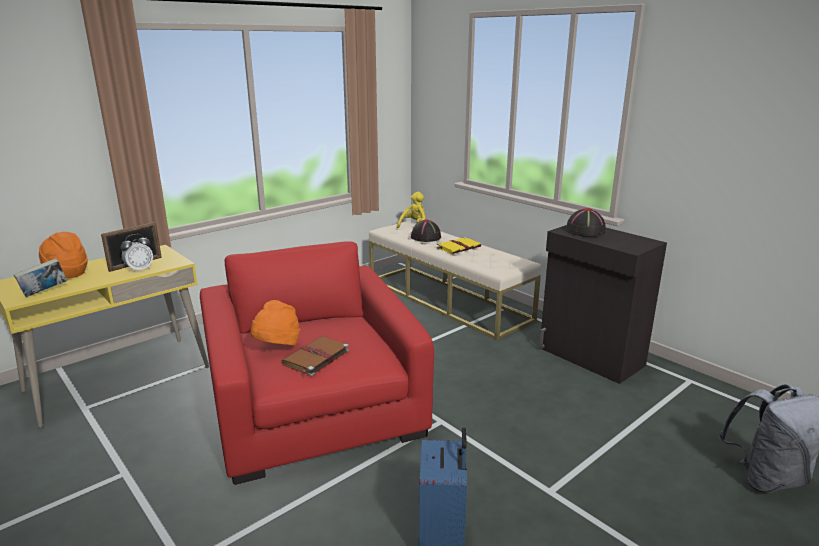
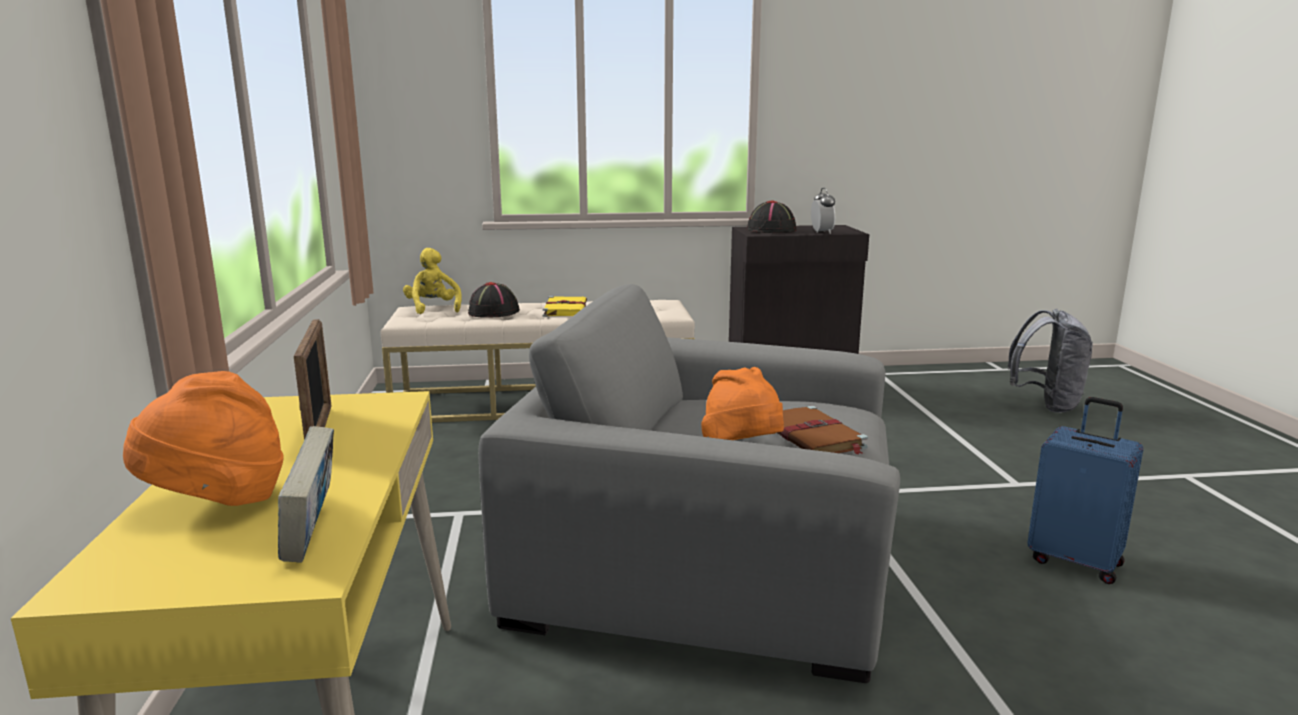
camera: 55 degrees left, 5 degrees down
alarm clock [120,234,153,273] -> alarm clock moved to [811,188,835,234]
red armchair [200,241,434,485] -> grey armchair [478,284,900,683]

